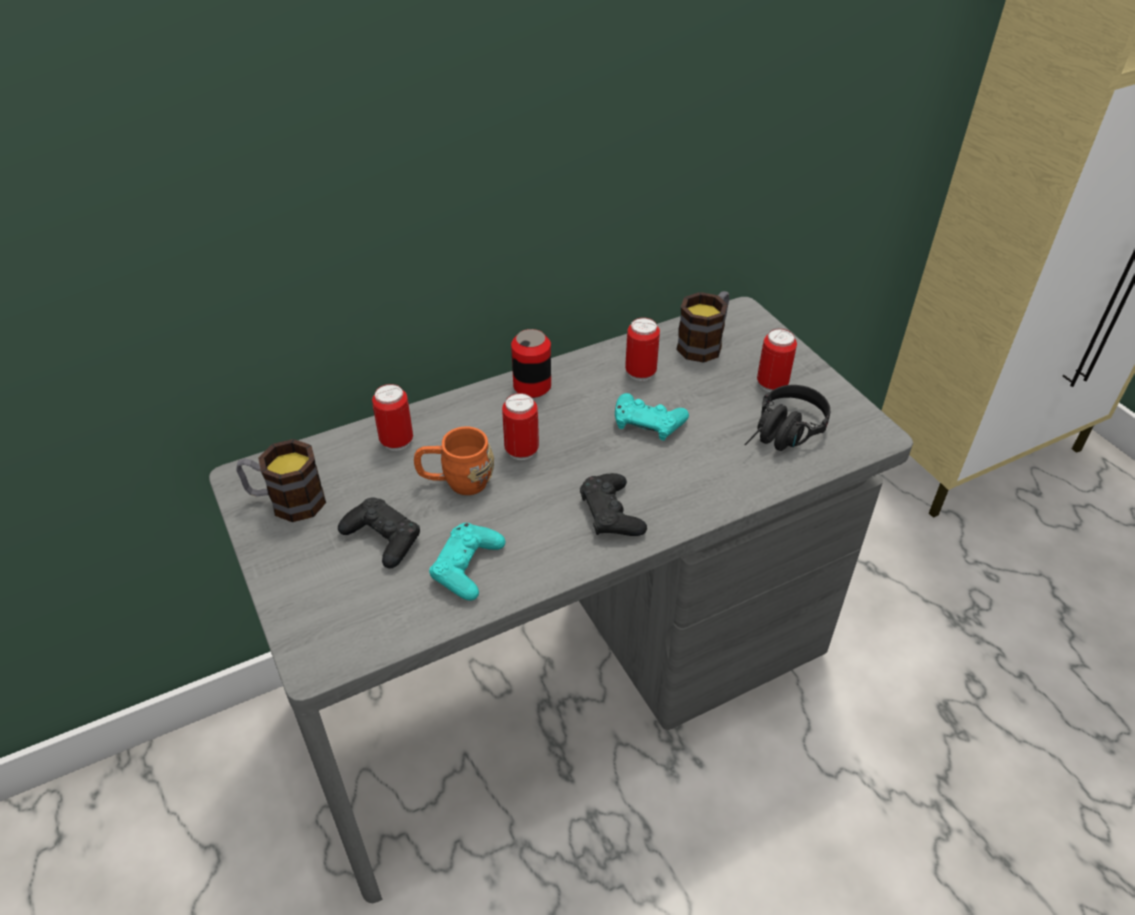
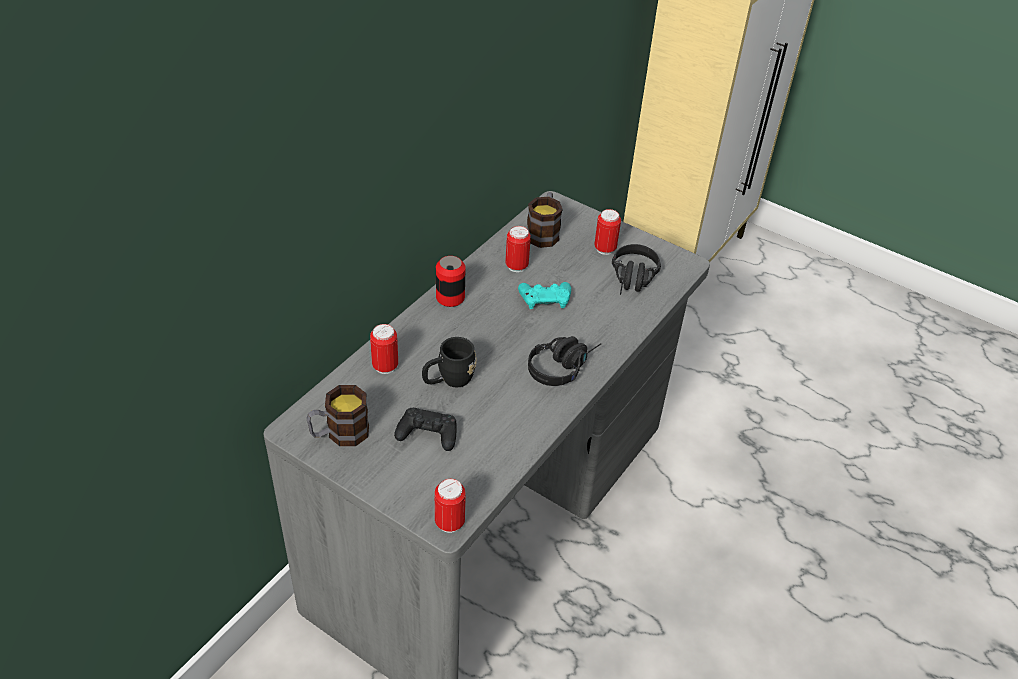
camera: 30 degrees left, 0 degrees up
orange mug [414,426,494,495] -> black mug [422,337,477,387]
turquoise game controller [429,523,506,601] -> none
can [502,393,539,460] -> can moved to [435,479,466,533]
black game controller [580,473,647,536] -> black headphones [528,336,601,386]

